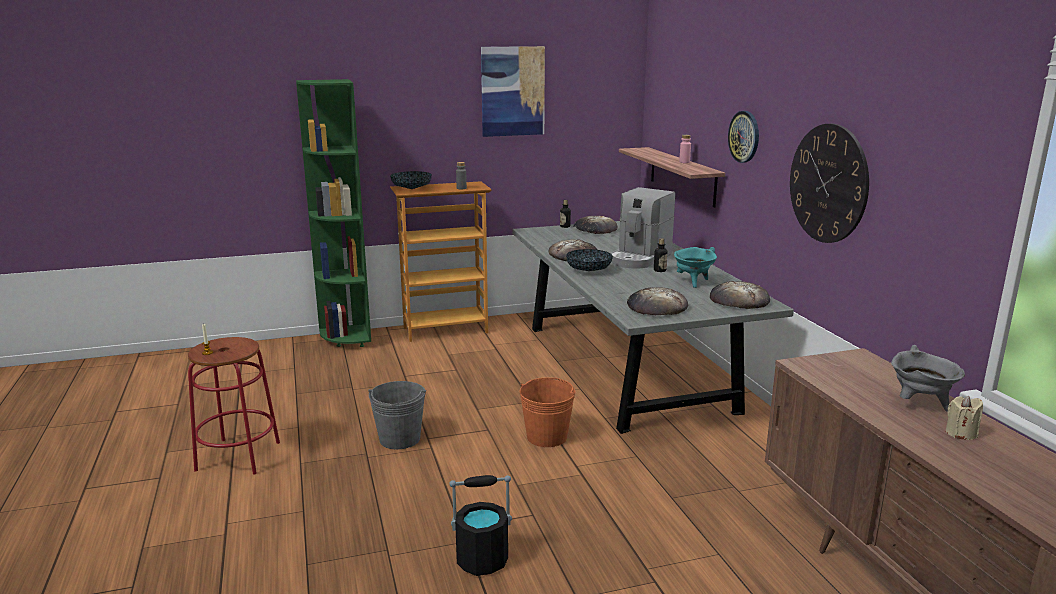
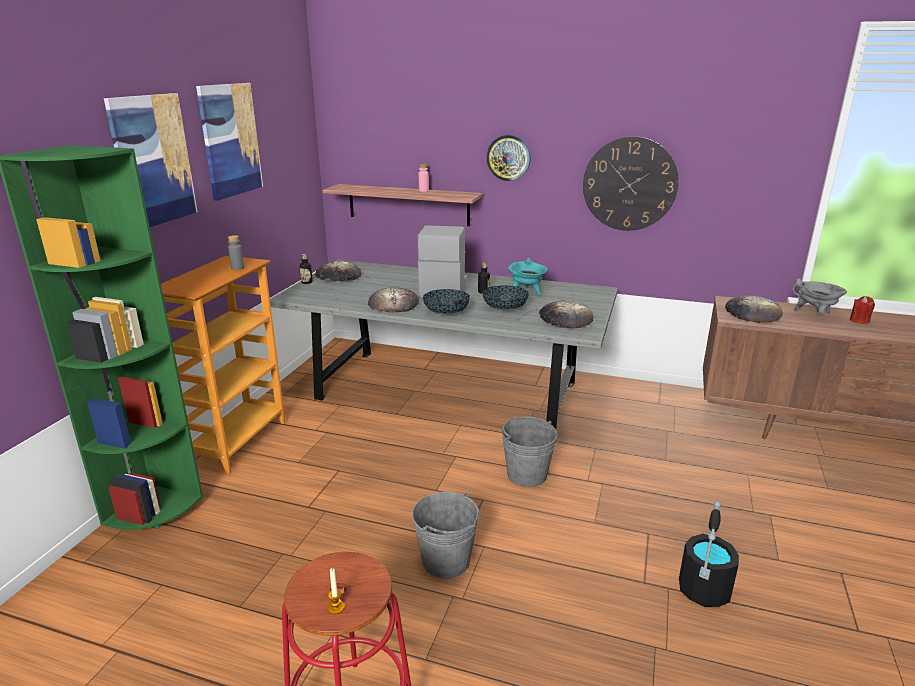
camera: 55 degrees left, 5 degrees up
bowl [390,171,432,189] -> bowl moved to [482,285,529,309]
orange bucket [519,378,575,447] -> grey bucket [502,416,557,487]
coffee machine [610,187,675,268] -> coffee machine turned 150 degrees counterclockwise [417,225,467,298]
bread [710,281,770,309] -> bread moved to [725,295,782,323]
beige candle [946,396,983,440] -> red candle [850,296,875,324]
none -> picture [104,93,197,227]

